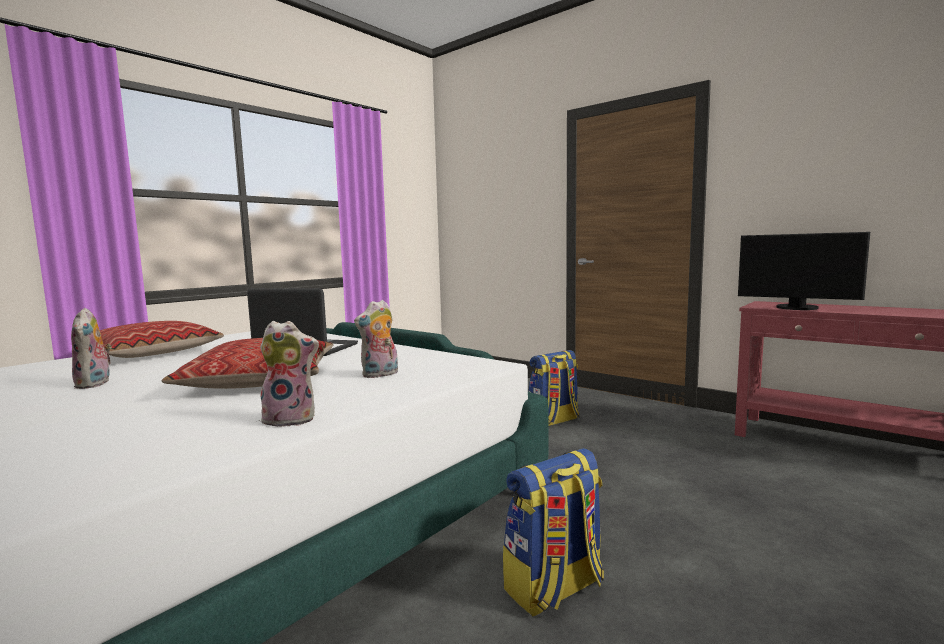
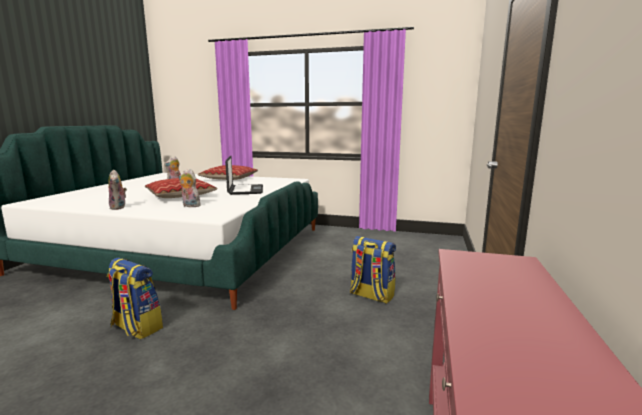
camera: 65 degrees right, 5 degrees up
monitor [738,232,870,310] -> none

